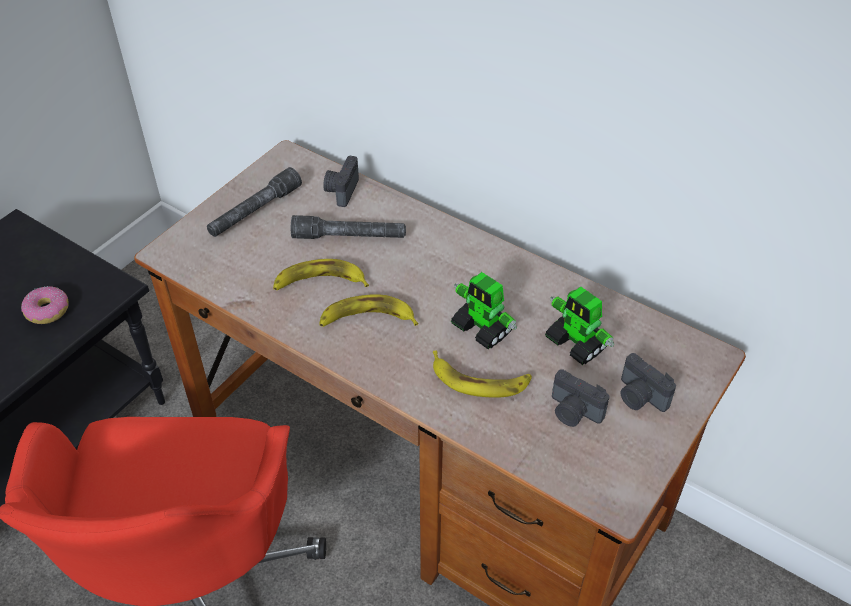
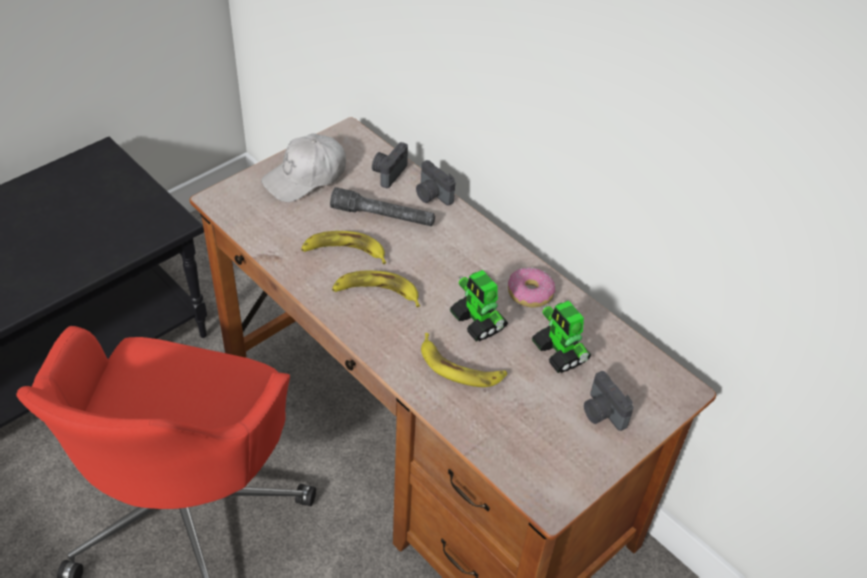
camera: 10 degrees right, 0 degrees up
donut [21,286,69,324] -> donut moved to [508,267,555,308]
grey flashlight [207,167,302,237] -> white cap [261,134,346,202]
camera [552,369,609,427] -> camera moved to [416,160,455,206]

